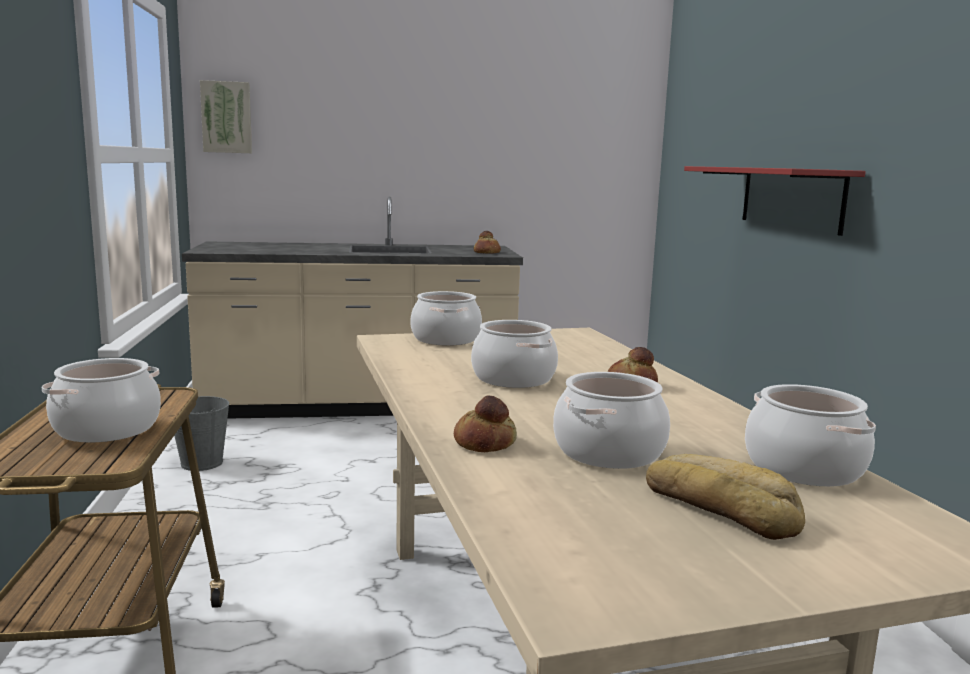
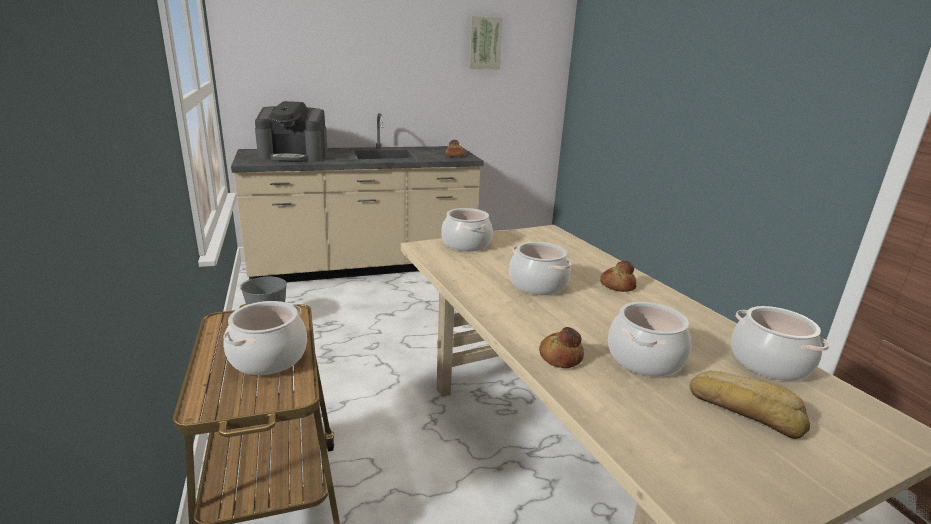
camera: 10 degrees left, 10 degrees up
picture [200,80,252,153] -> picture moved to [468,16,503,70]
red shelf [684,166,866,236] -> none
none -> coffee machine [255,101,328,162]

